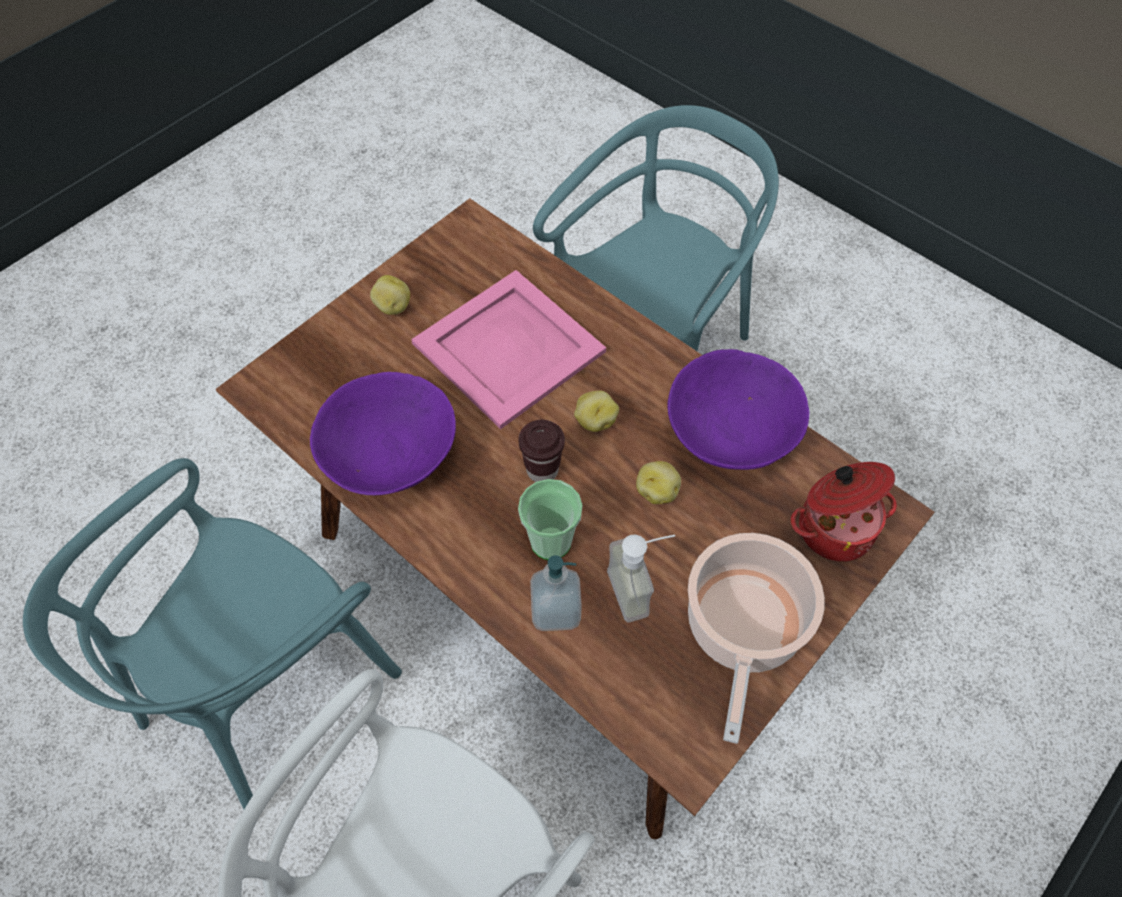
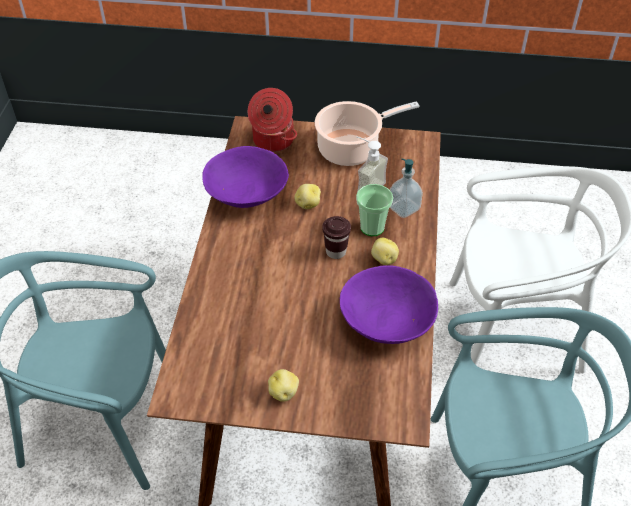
camera: 125 degrees left, 10 degrees down
pink tray [411,270,606,429] -> none
potato [574,391,619,432] -> potato moved to [371,238,399,265]

